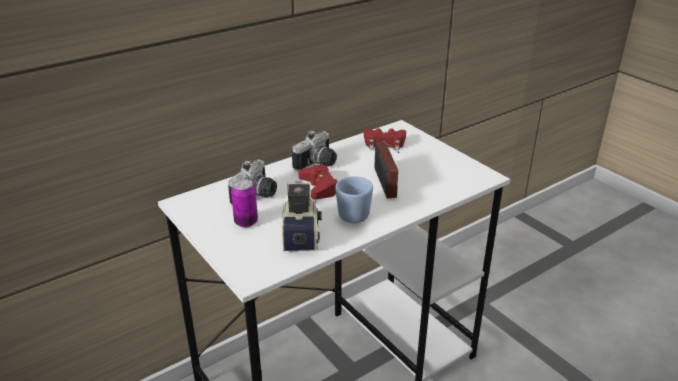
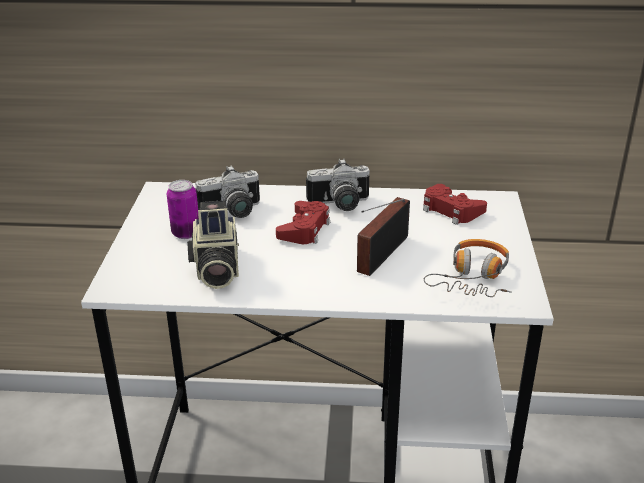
camera: 40 degrees right, 0 degrees up
camera [282,182,322,251] -> camera turned 135 degrees clockwise [187,201,239,289]
blue mug [335,176,373,223] -> none
none -> headphones [424,239,512,297]

